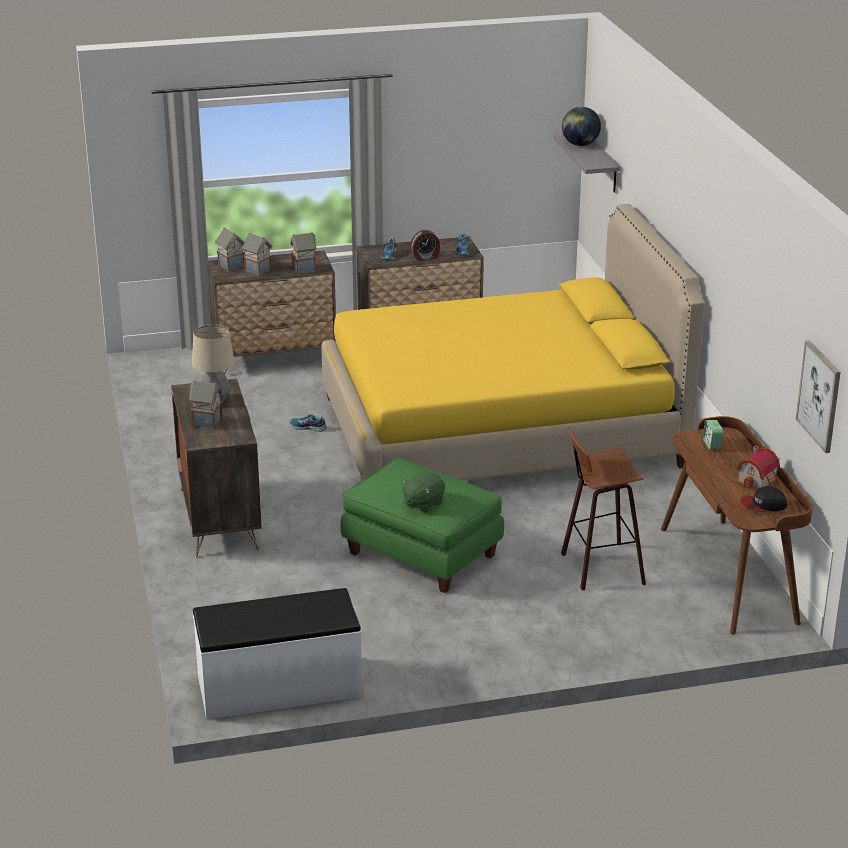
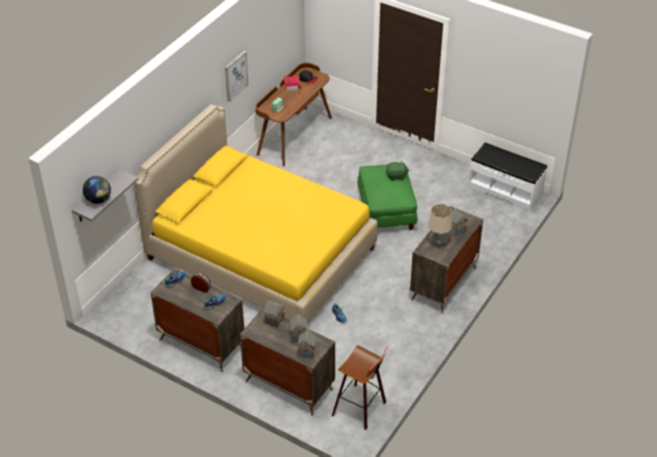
camera: 135 degrees left, 15 degrees up
stool [561,426,646,590] -> stool moved to [332,345,388,430]
picture [796,340,841,453] -> picture moved to [225,51,248,102]

